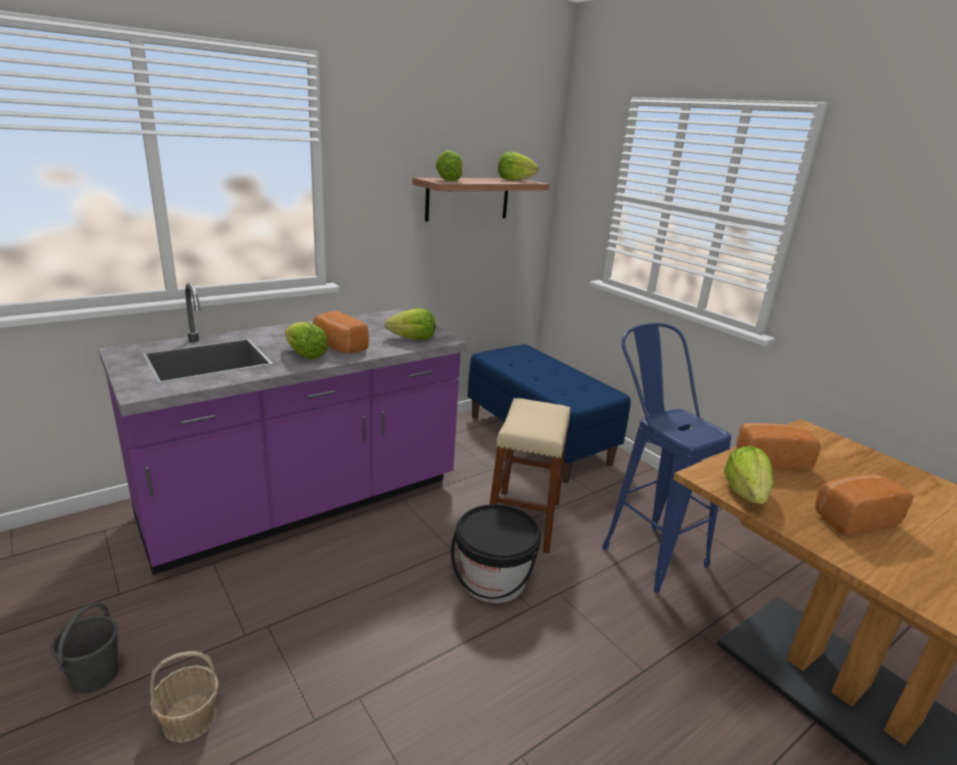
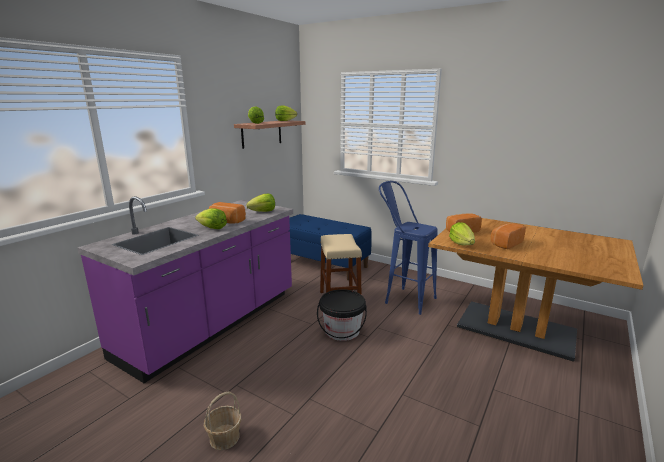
camera: 20 degrees left, 5 degrees down
grey bucket [51,602,118,693] -> none

